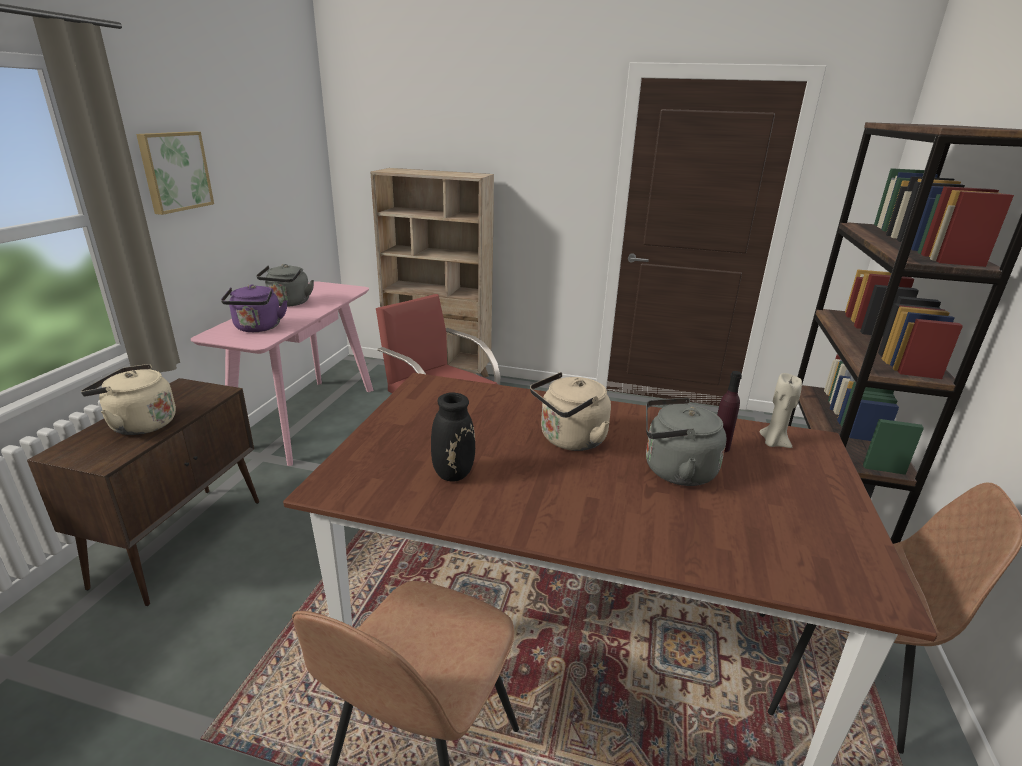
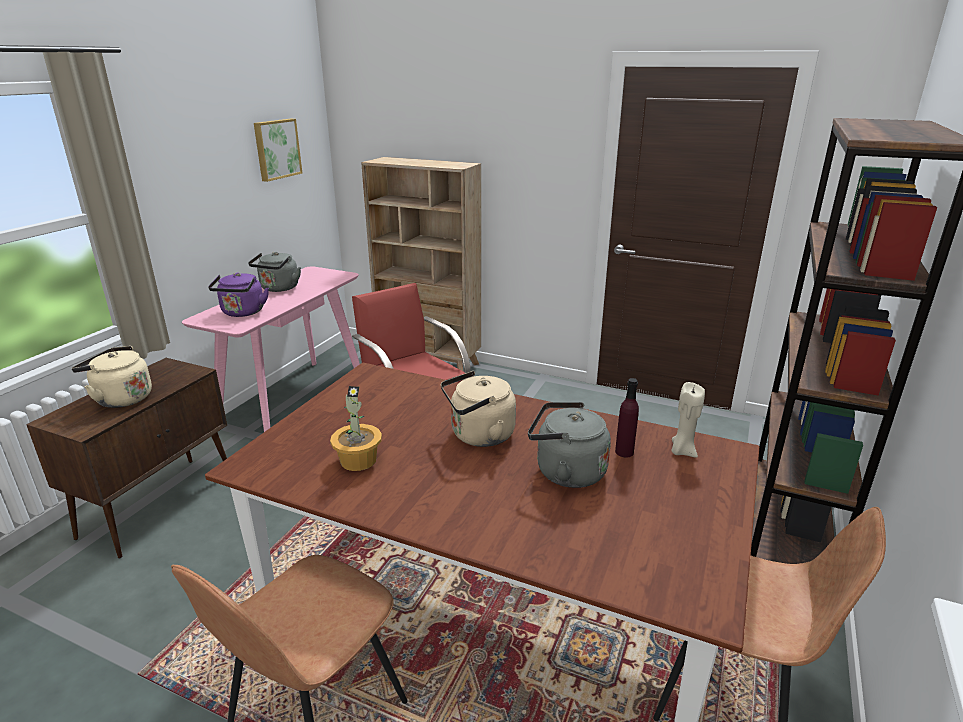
camera: 10 degrees right, 0 degrees up
picture [136,131,214,215] -> picture moved to [254,119,302,182]
black vase [431,392,475,482] -> potted plant [330,386,382,471]

